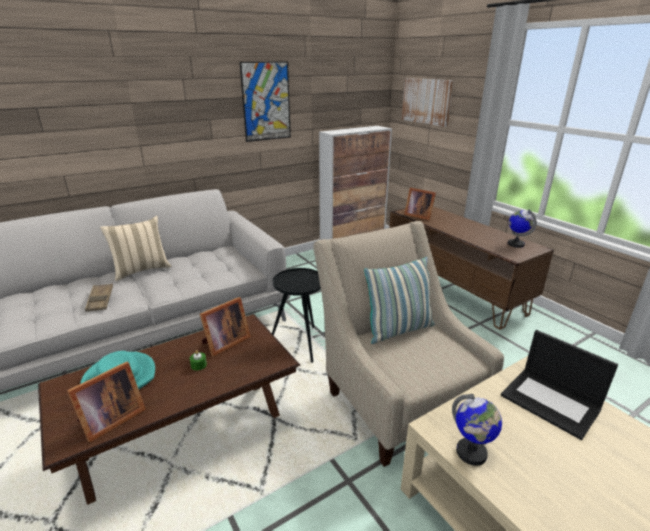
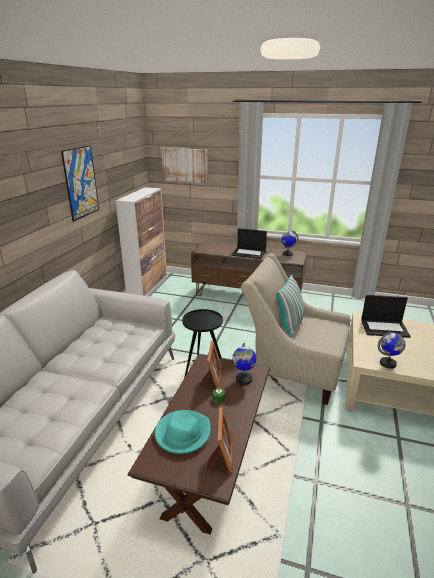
camera: 40 degrees left, 0 degrees up
brown tray [85,283,113,312] -> none
beige pillow [100,216,172,281] -> none
picture frame [404,188,436,220] -> none
none -> laptop [232,228,267,259]
none -> globe [232,342,256,385]

